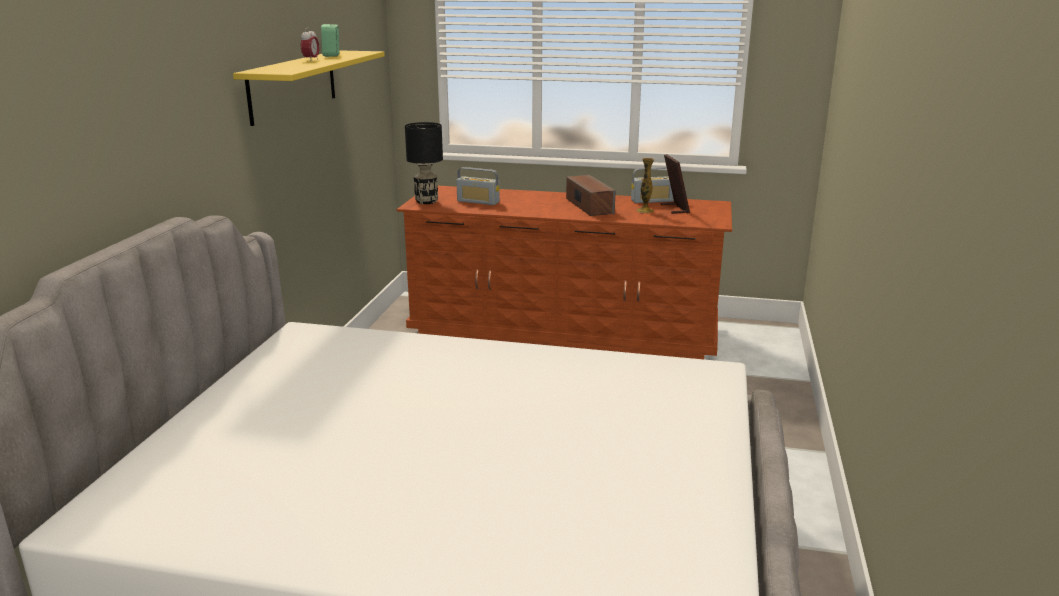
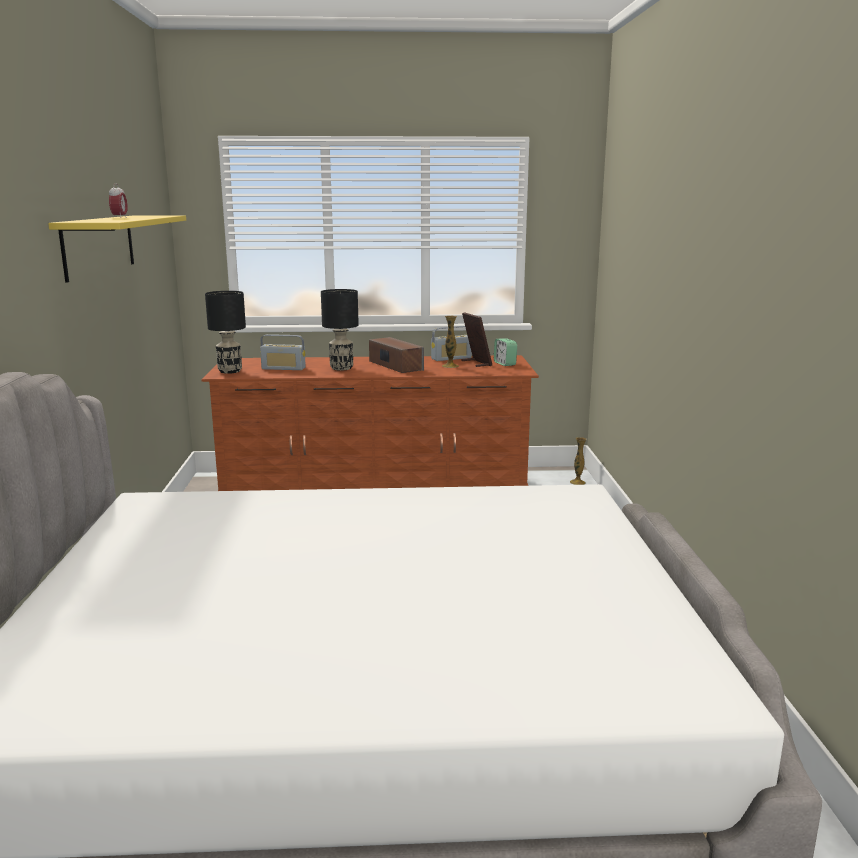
camera: 15 degrees left, 5 degrees down
alarm clock [321,24,340,57] -> alarm clock moved to [494,338,517,366]
none -> black table lamp [321,289,359,371]
none -> vase [570,437,587,485]

